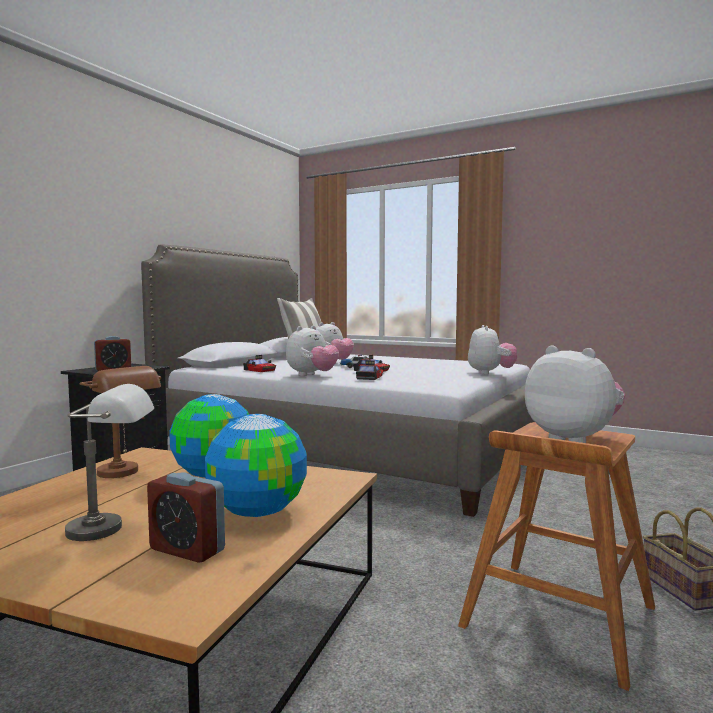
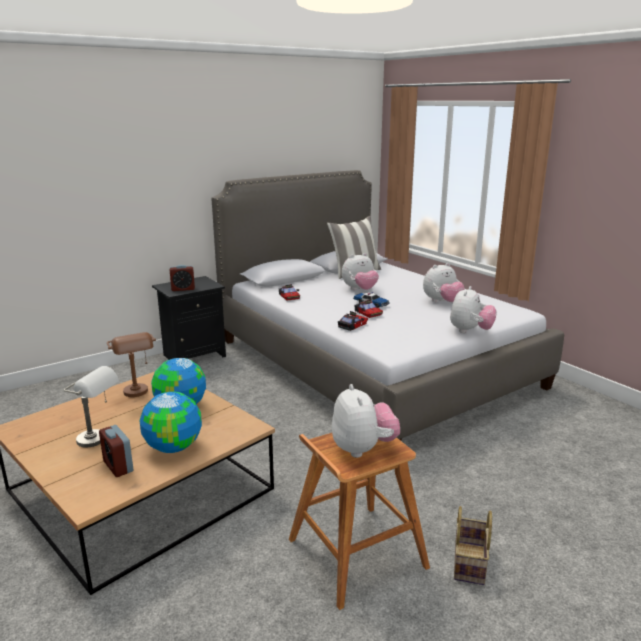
camera: 25 degrees right, 15 degrees up
plush toy [286,325,339,376] -> plush toy moved to [423,263,465,302]

